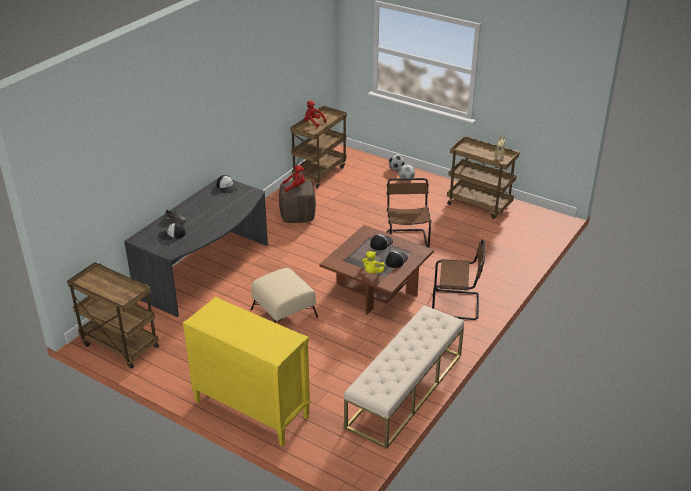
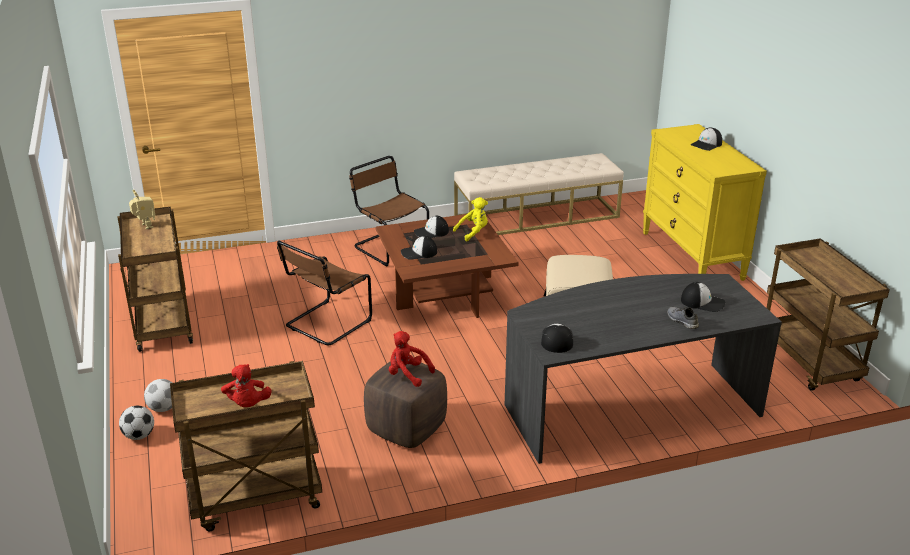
camera: 140 degrees left, 5 degrees down
none -> cap [691,127,722,151]

